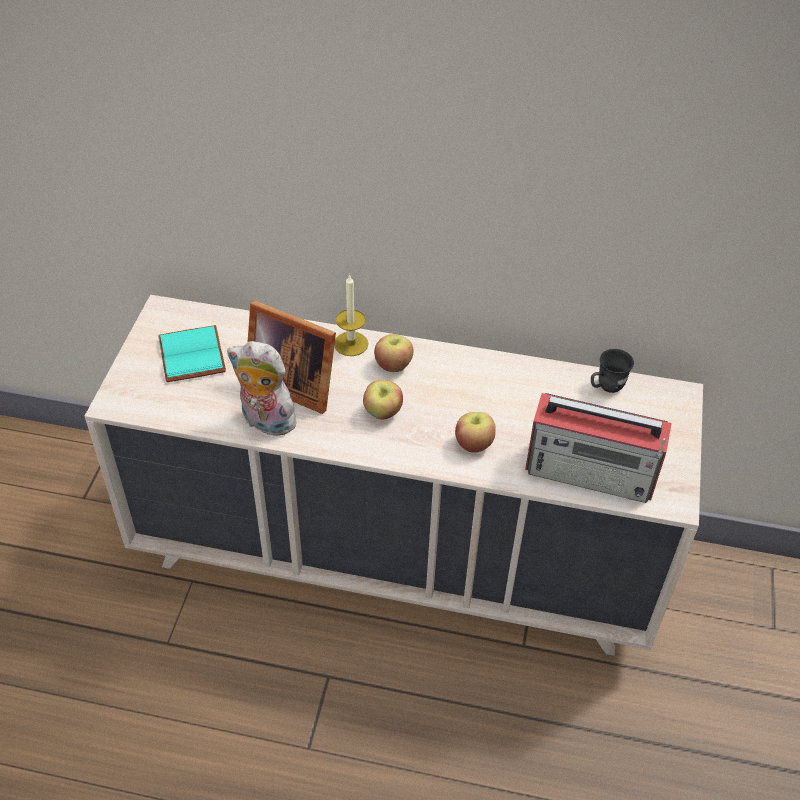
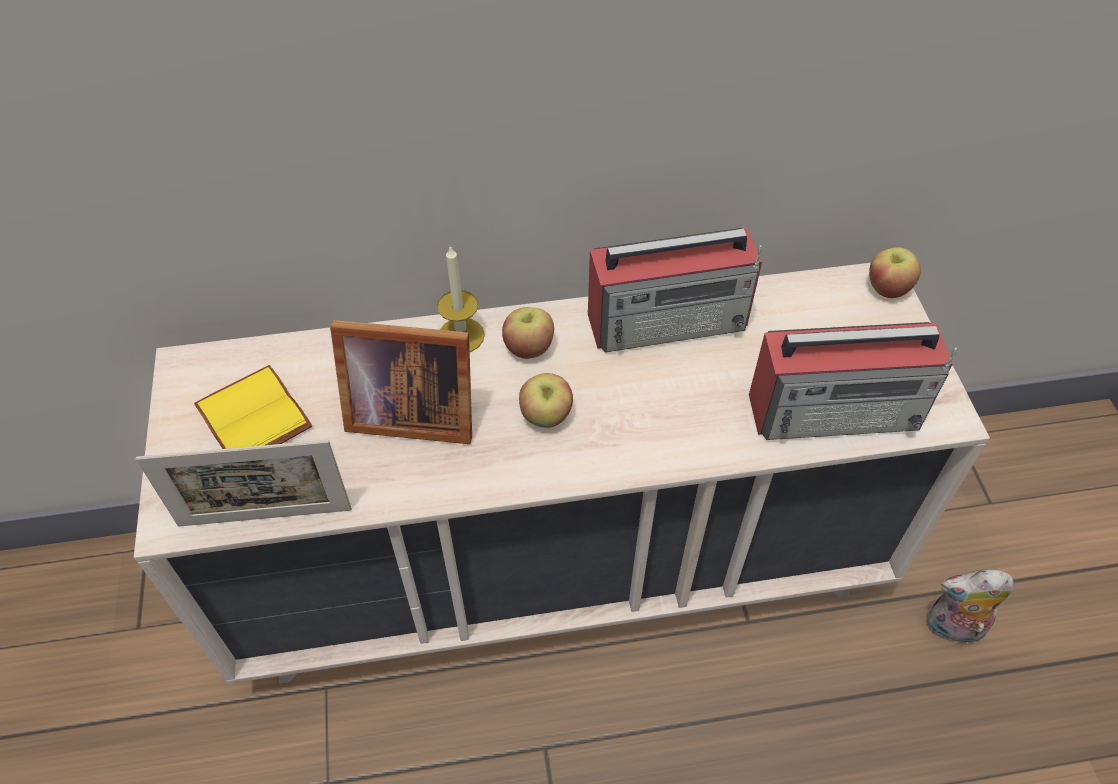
camera: 20 degrees left, 5 degrees up
turquoise book [158,325,226,382] -> yellow book [194,365,312,449]
plush toy [227,341,301,436] -> plush toy moved to [926,569,1013,648]
apple [455,412,496,453] -> apple moved to [869,247,921,298]
grey mug [591,349,634,393] -> none
none -> picture frame [136,440,352,527]
none -> radio [588,228,762,353]

